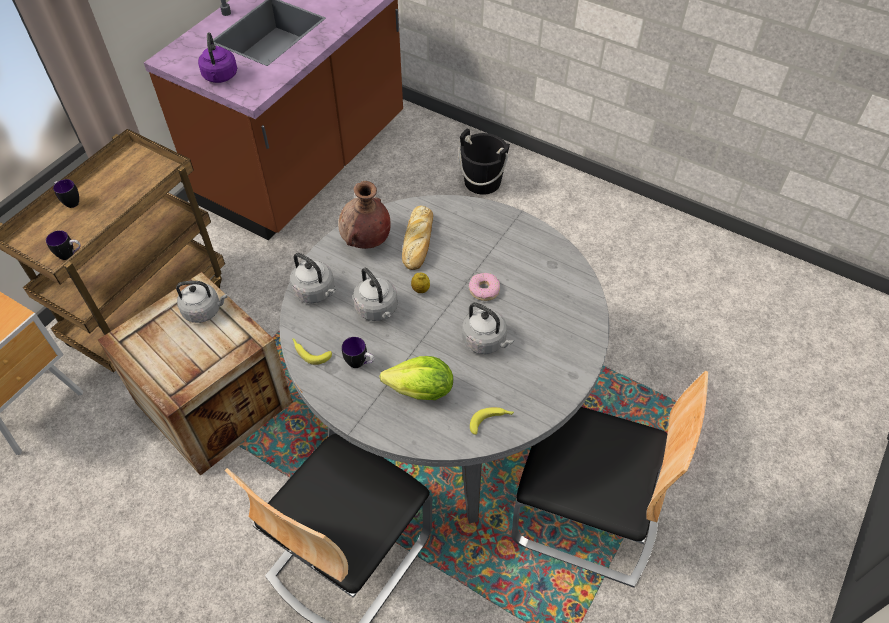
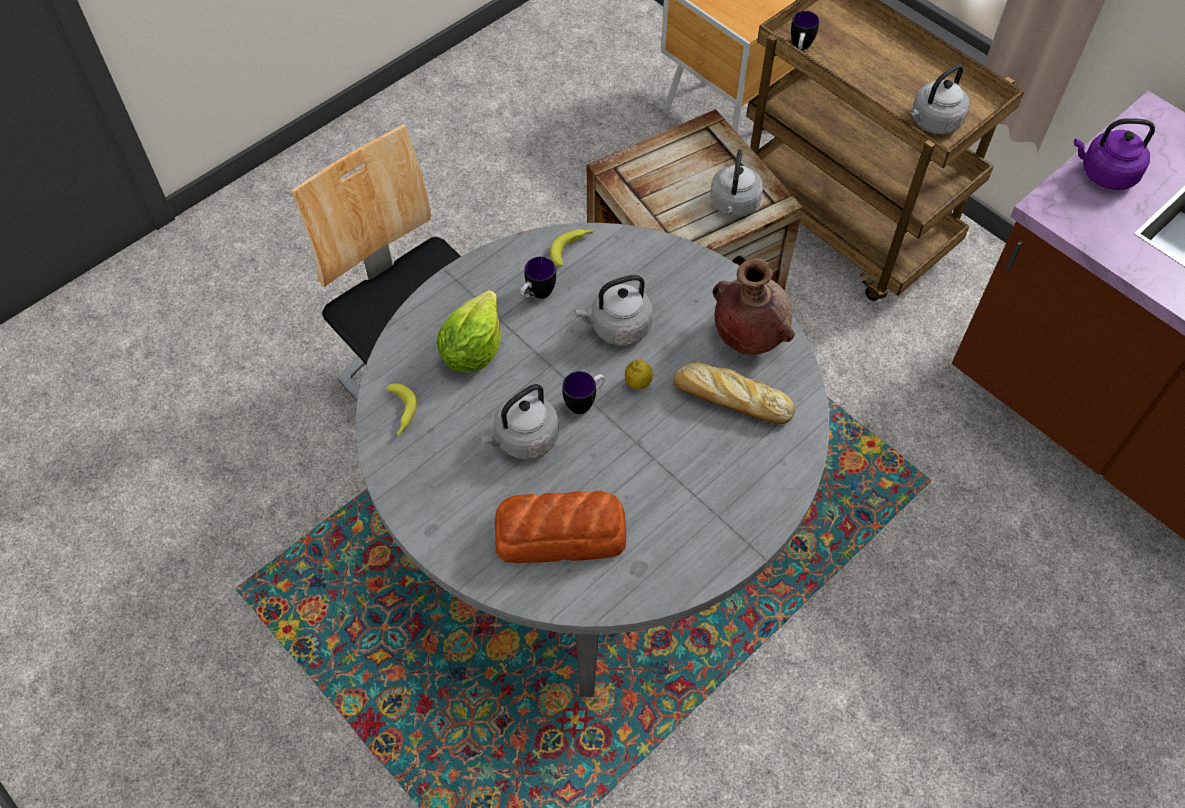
camera: 105 degrees right, 5 degrees up
mug [53,179,79,208] -> mug moved to [562,371,605,414]
grey kettle [290,253,336,303] -> grey kettle moved to [910,64,970,134]
black bucket [459,128,510,195] -> none
donut [469,273,500,301] -> none
chair [512,371,708,588] -> none
none -> bread [495,490,626,563]

